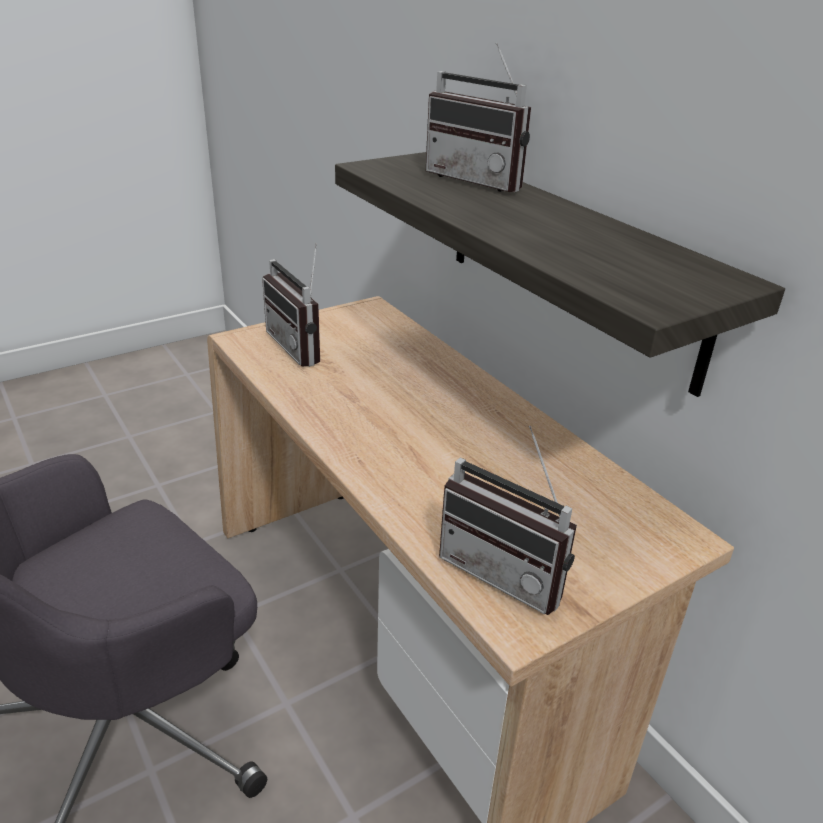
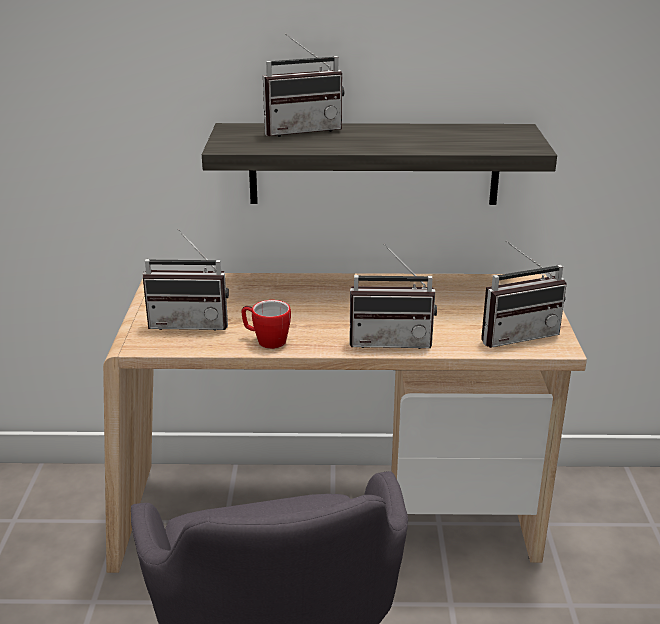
camera: 55 degrees left, 5 degrees down
none -> mug [241,300,291,349]
none -> radio [349,244,437,349]

